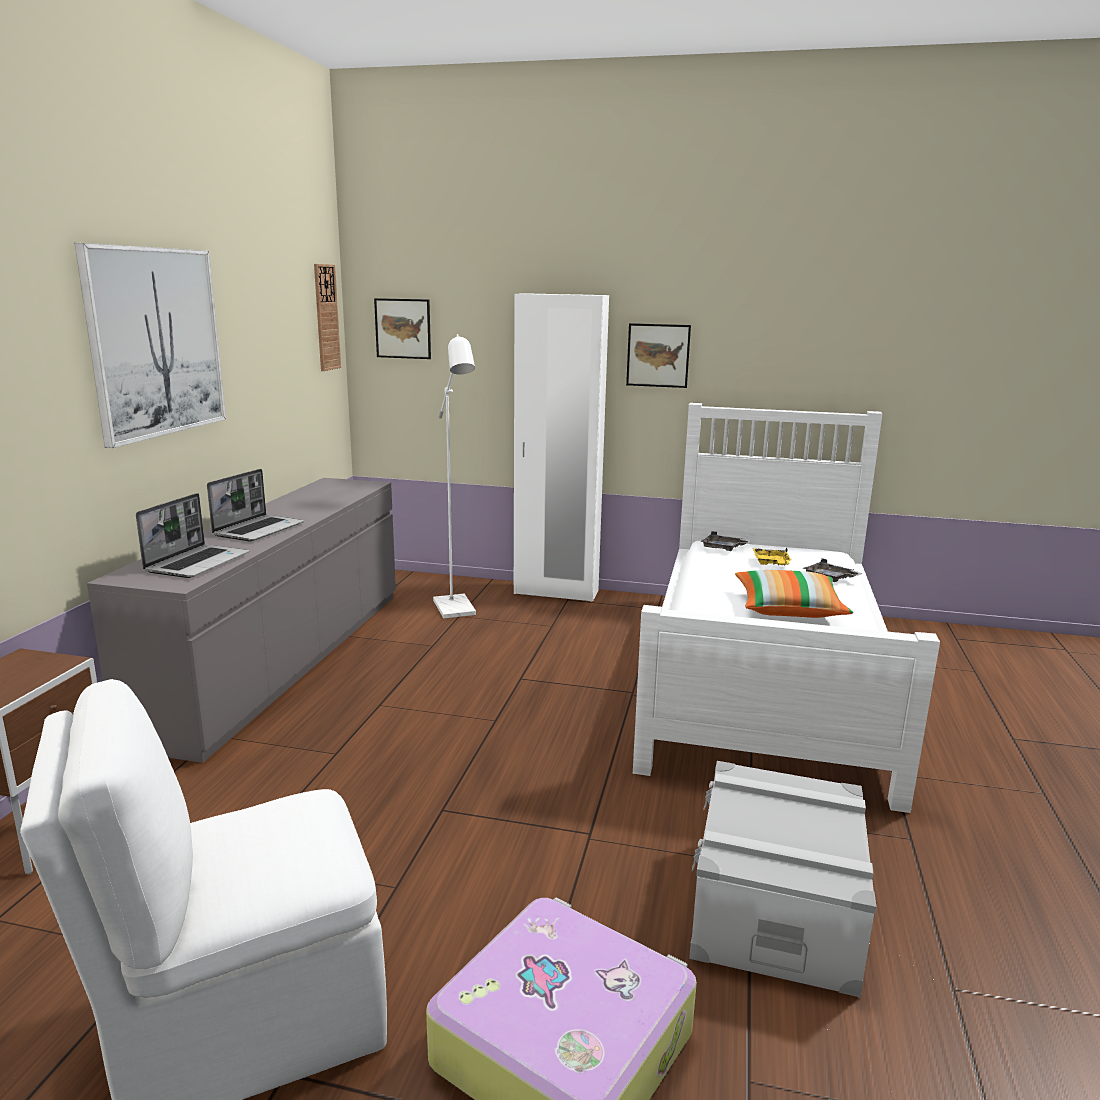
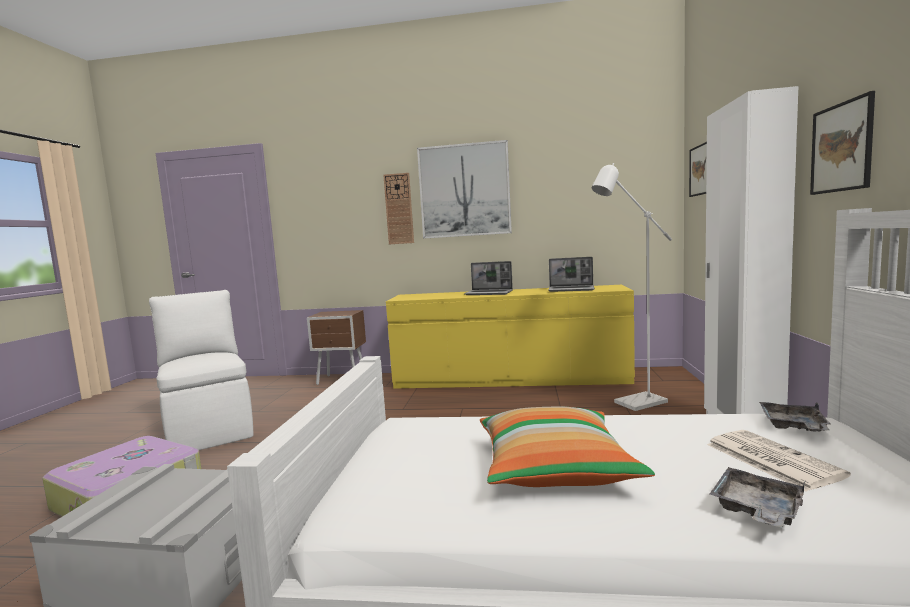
camera: 85 degrees right, 10 degrees down
grey dresser [87,478,396,763] -> yellow dresser [386,285,635,389]
laptop [136,493,249,578] -> laptop moved to [548,257,595,292]
wall clock [314,264,341,371] -> wall clock moved to [383,173,414,244]
yellow tray [753,548,792,565] -> newspaper [707,430,851,492]

